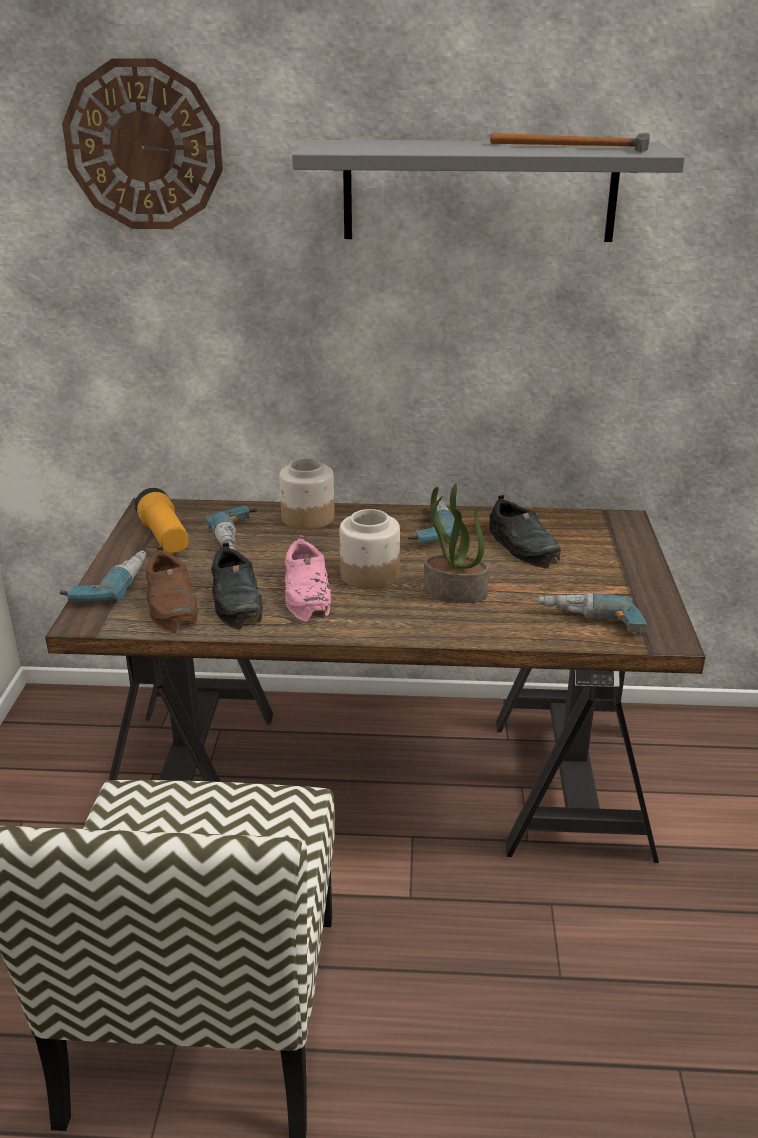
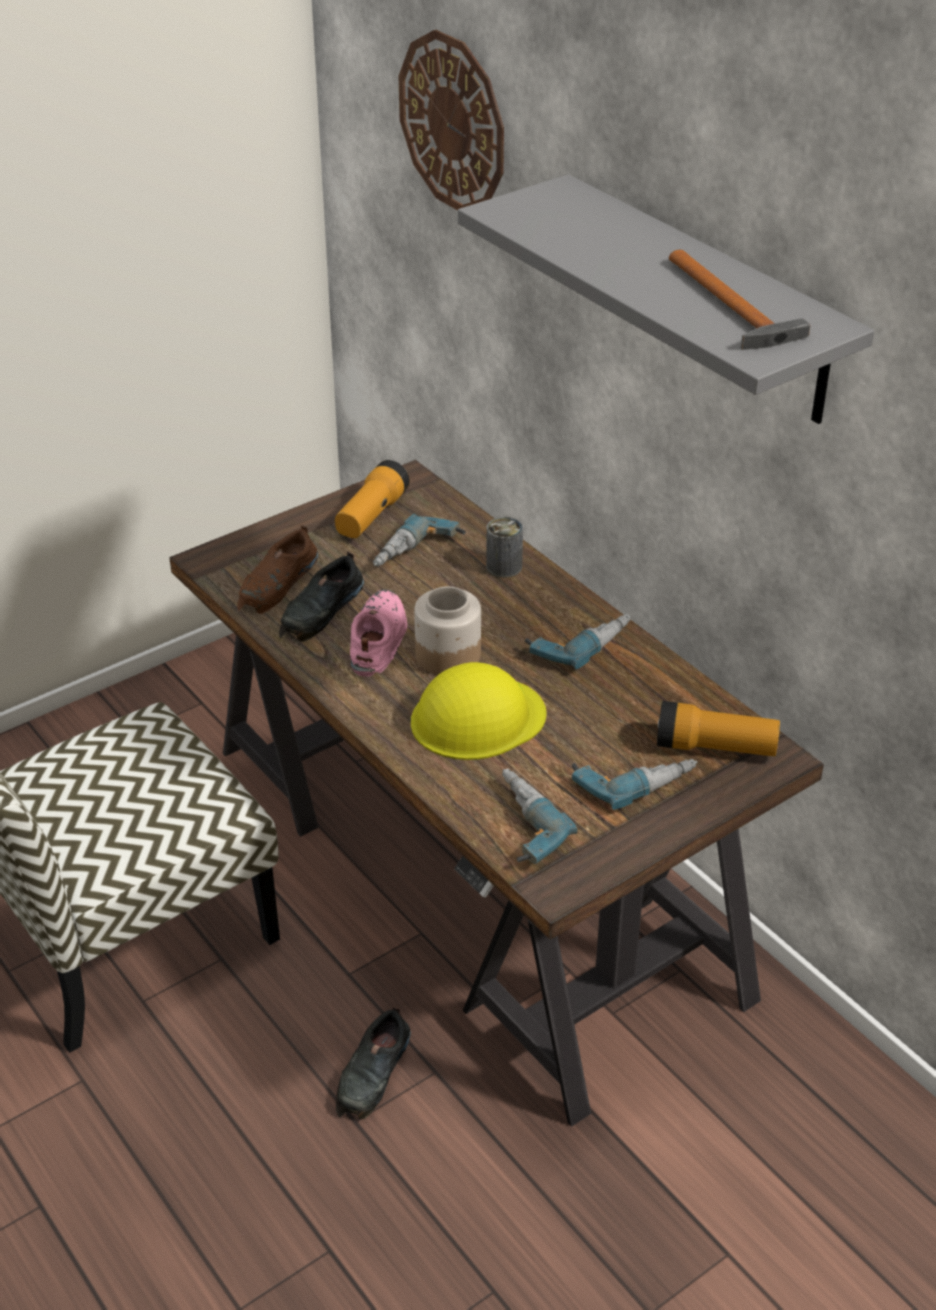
camera: 50 degrees right, 10 degrees up
power drill [60,551,146,601] -> power drill moved to [572,759,697,810]
jar [279,458,335,530] -> can [486,517,523,578]
pink shoe [284,535,331,622] -> pink shoe turned 150 degrees clockwise [350,589,407,676]
potted plant [423,484,489,603] -> yellow hard hat [411,662,546,760]
black shoe [489,495,561,568] -> black shoe moved to [336,1006,411,1119]
none -> flashlight [657,701,780,757]

